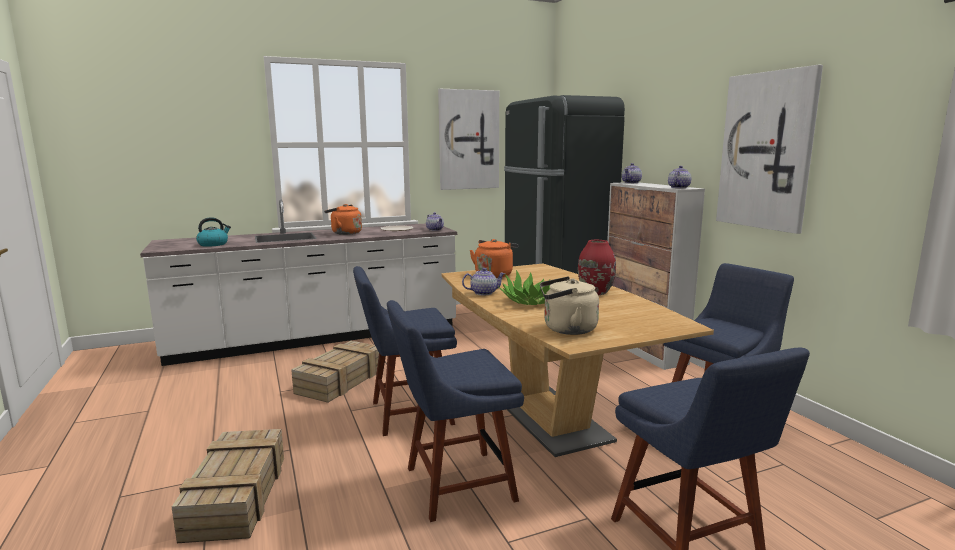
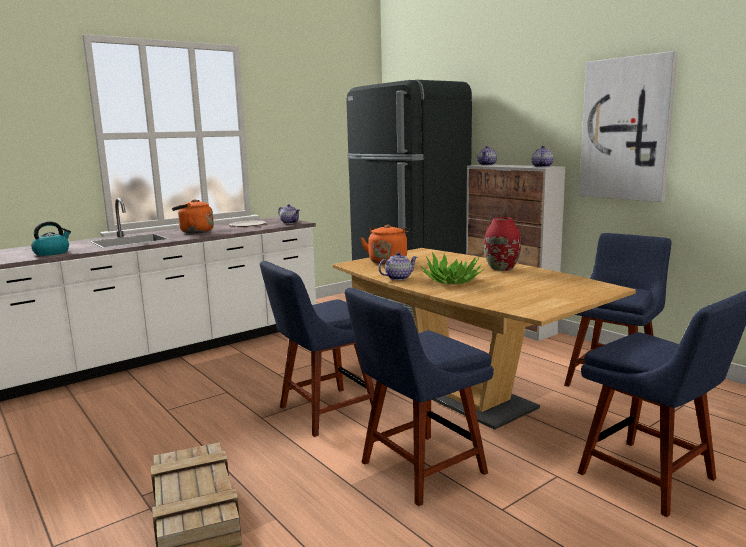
camera: 15 degrees left, 0 degrees up
crate [291,341,379,403] -> none
picture [438,89,499,190] -> none
beige kettle [540,276,599,335] -> none

